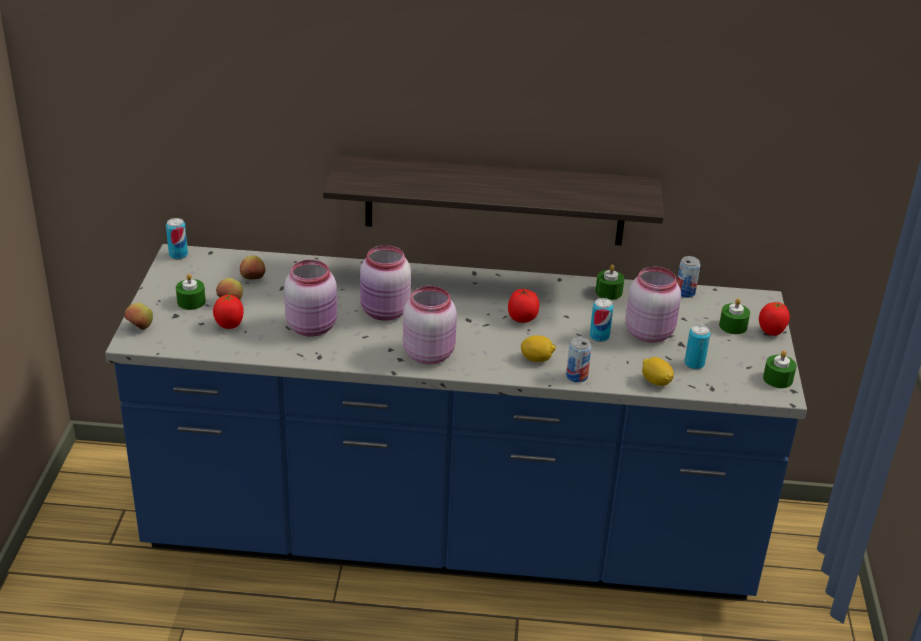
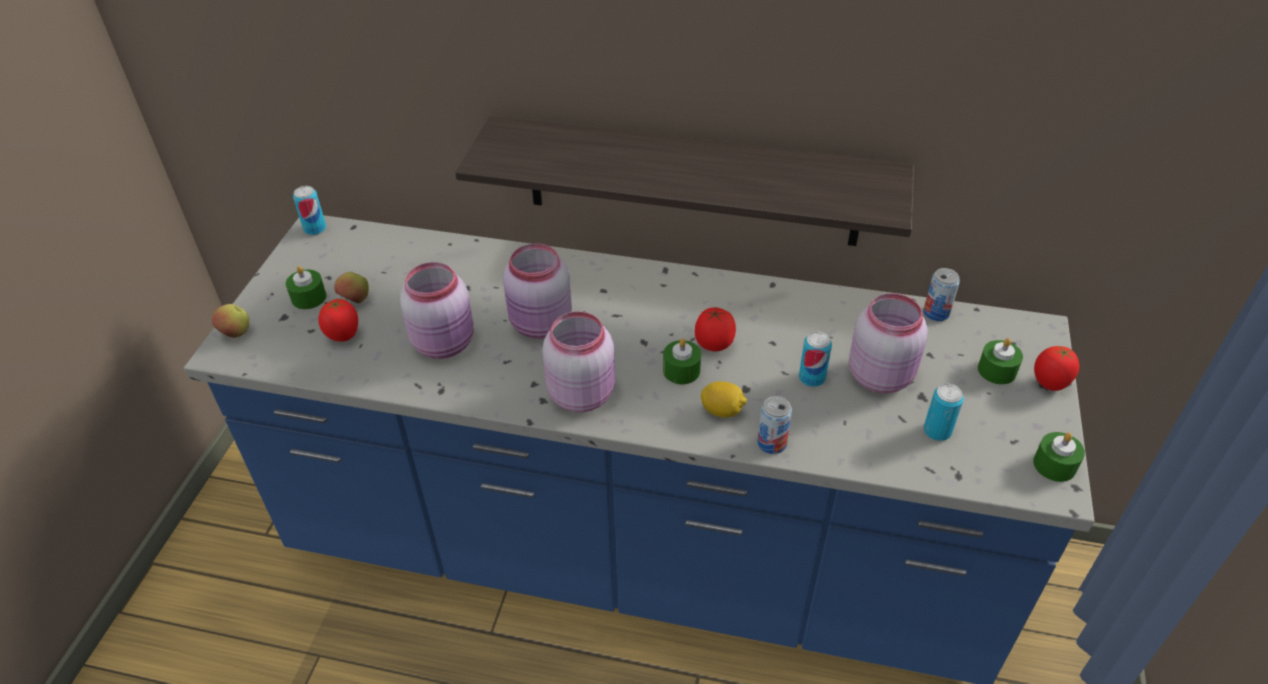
camera: 10 degrees right, 10 degrees up
apple [240,255,265,279] -> none
green candle [596,265,624,300] -> green candle moved to [663,338,701,385]
lemon [642,357,674,386] -> none

